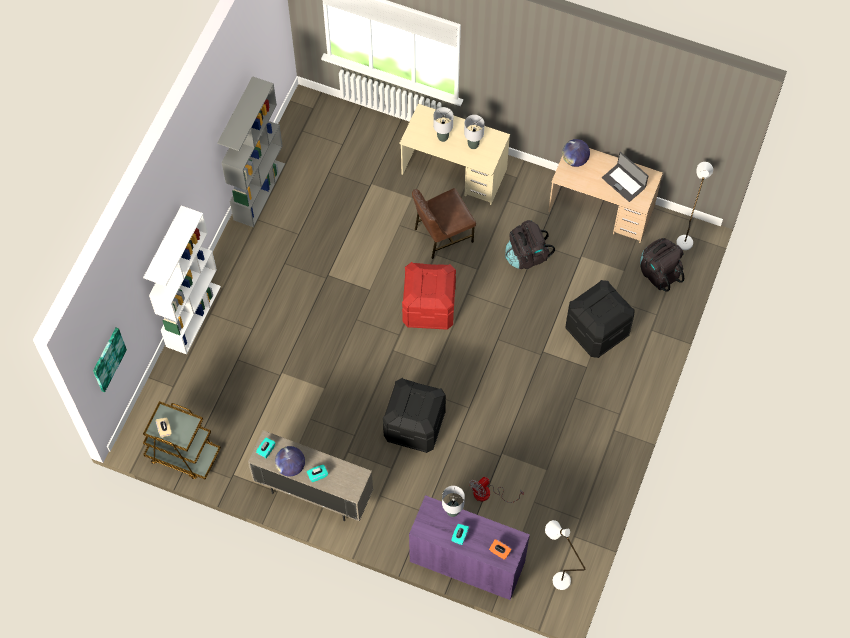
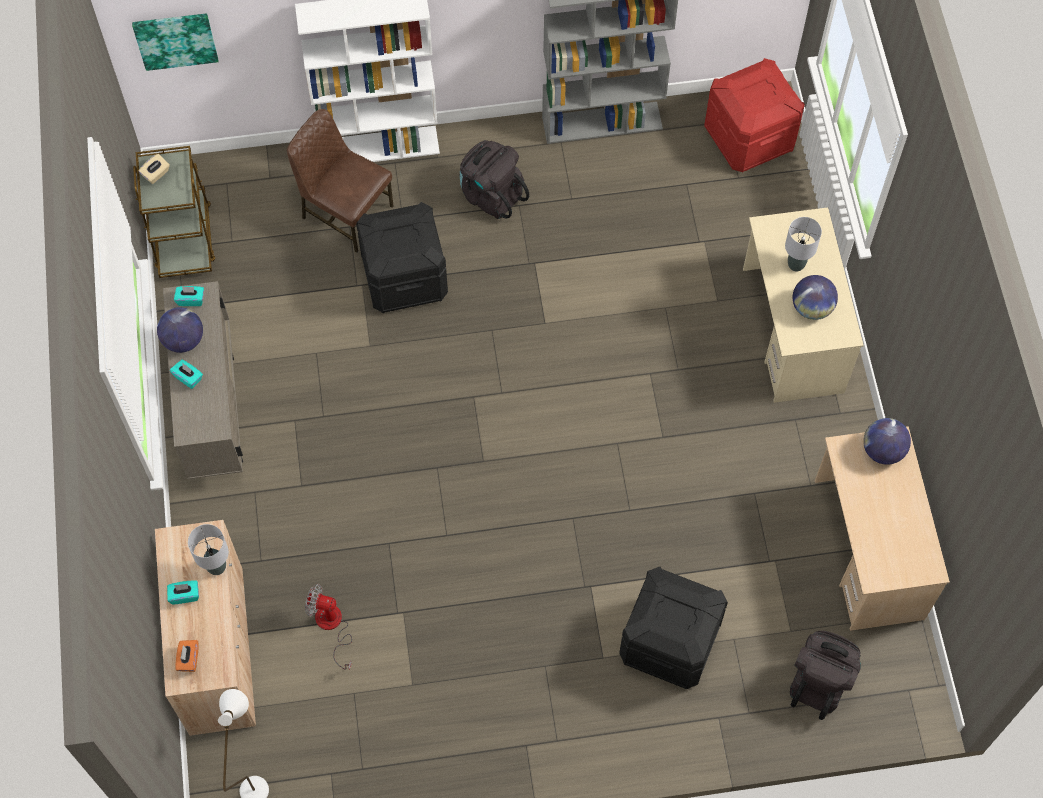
camera: 60 degrees right, 0 degrees up
black storage box [383,378,446,453] -> black storage box moved to [356,202,448,313]
red storage box [402,262,456,330] -> red storage box moved to [704,58,805,172]
purple cabinet [409,495,530,600] -> beige cabinet [155,520,256,736]
brown chair [412,188,476,259] -> brown chair moved to [287,109,393,253]
grey table lamp [464,115,485,149] -> globe [793,275,838,320]
black backpack [505,220,555,269] -> black backpack moved to [460,140,529,219]
laptop [602,152,648,202] -> none
white floor lamp [676,162,713,250] -> none

